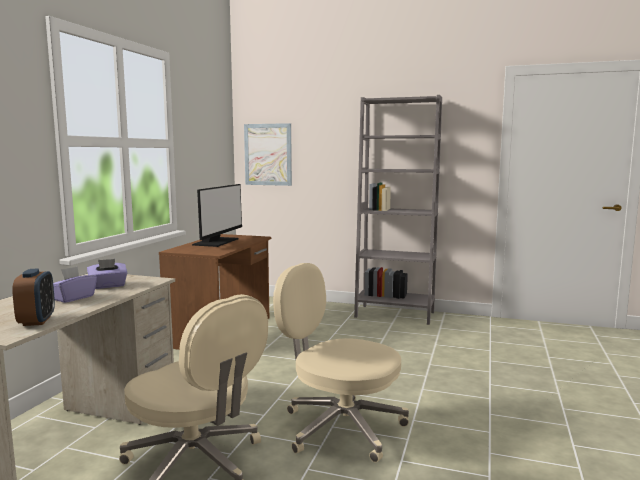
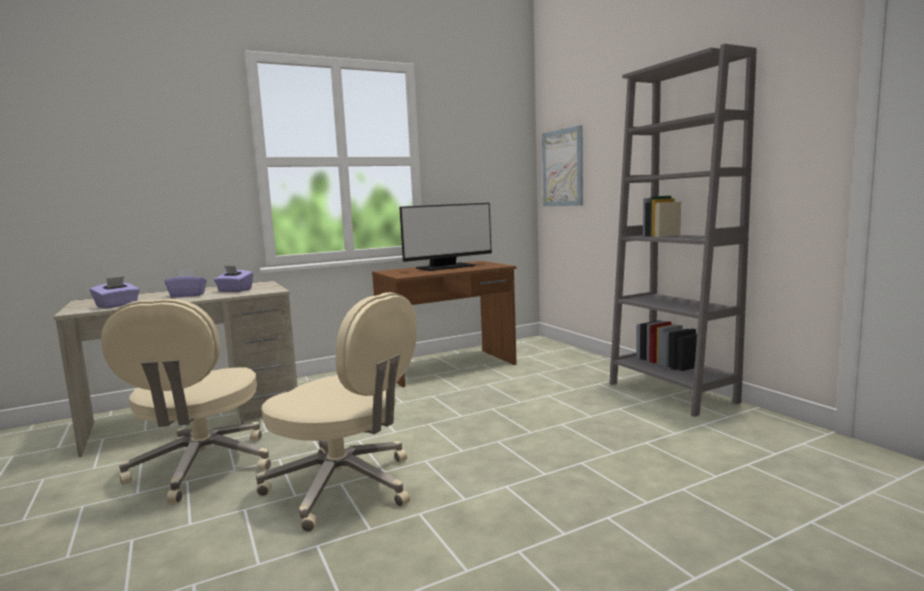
camera: 45 degrees right, 0 degrees up
alarm clock [12,269,55,326] -> purple tissue box [90,276,140,309]
beige office chair [273,263,409,463] -> beige office chair turned 135 degrees clockwise [256,292,417,532]

